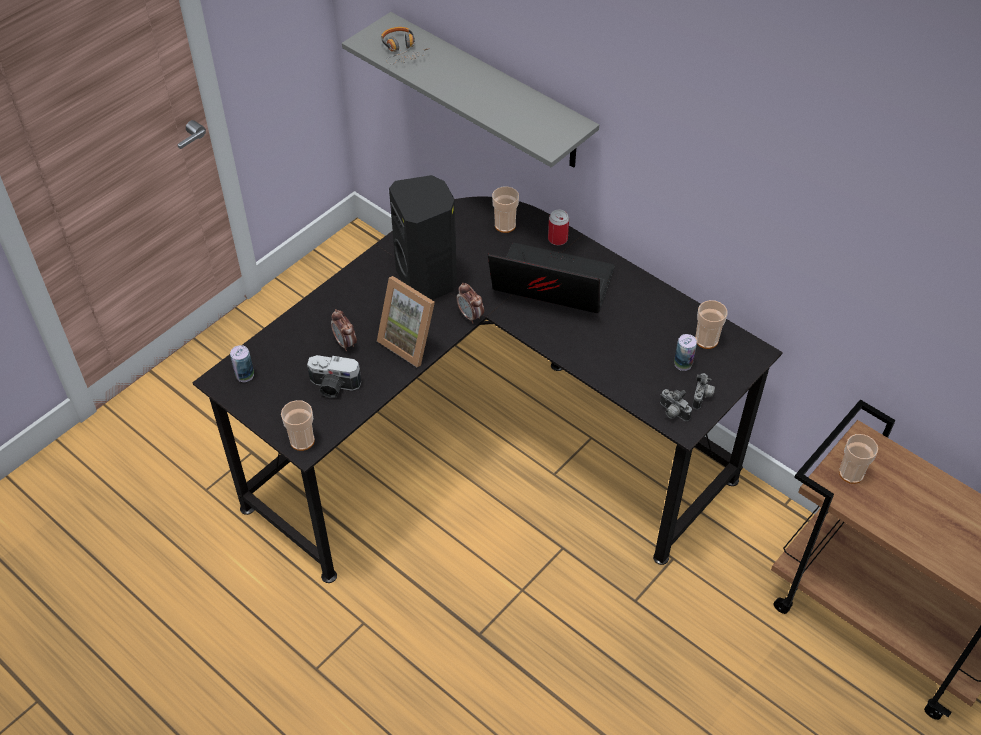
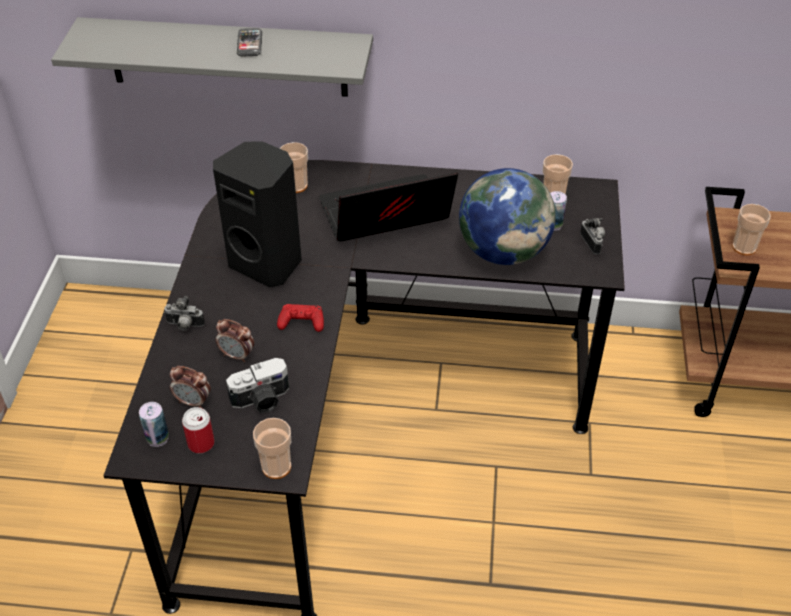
camera: 35 degrees left, 5 degrees down
picture frame [377,276,435,367] -> red game controller [277,304,324,332]
headphones [381,27,430,64] -> none
alarm clock [457,283,484,324] -> alarm clock moved to [170,366,211,408]
can [548,210,569,245] -> can moved to [182,407,215,453]
camera [660,389,692,421] -> camera moved to [164,296,205,331]
none -> phone [237,28,262,57]
none -> globe [459,168,556,265]

